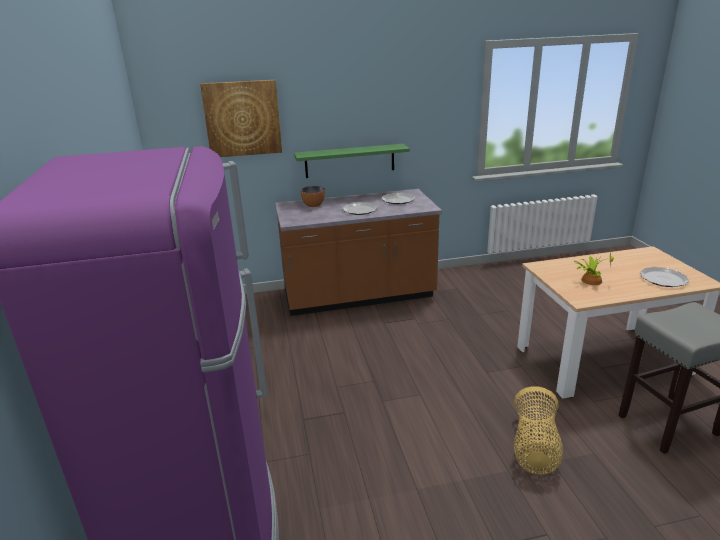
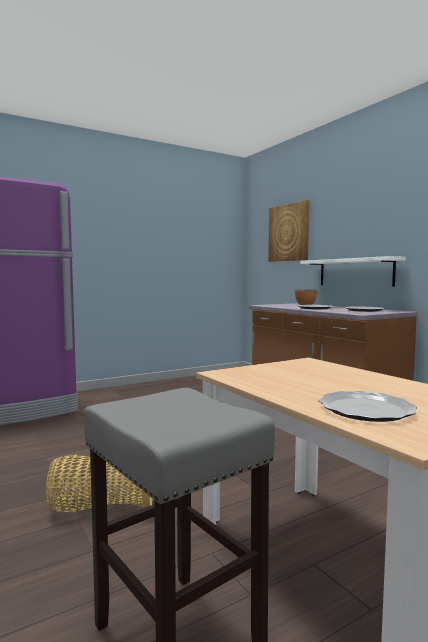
camera: 70 degrees right, 20 degrees down
green shelf [294,144,410,178] -> white shelf [300,256,406,286]
potted plant [574,250,614,285] -> none

